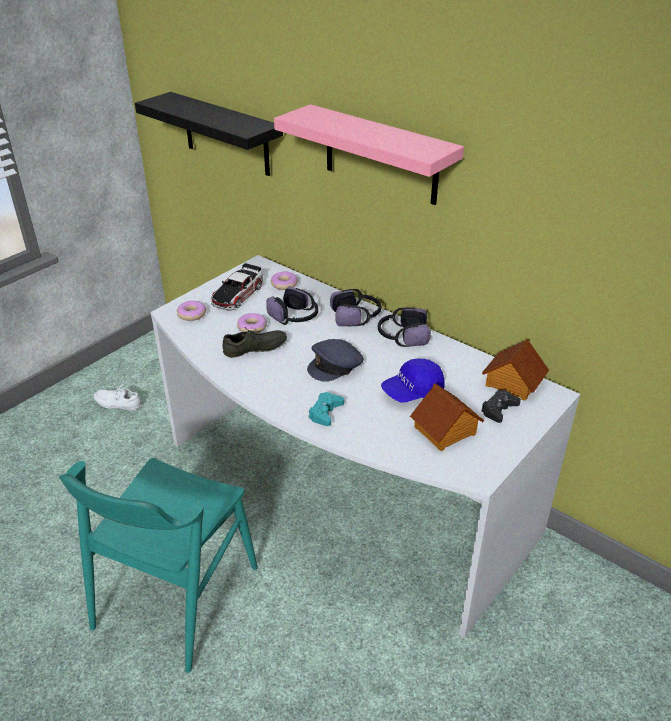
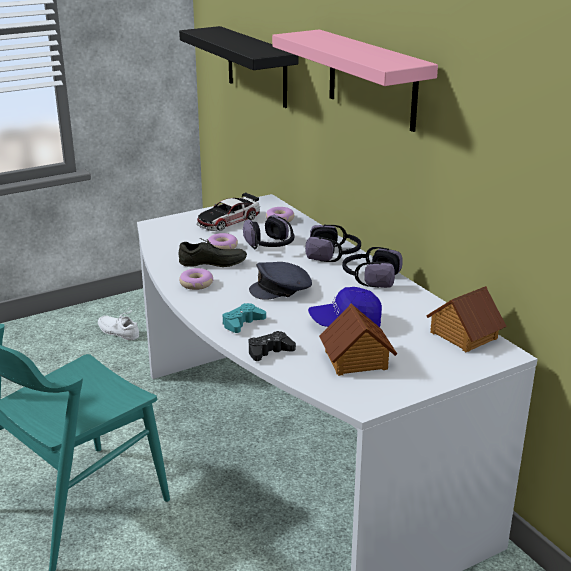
camera: 20 degrees right, 10 degrees down
donut [177,301,206,321] -> donut moved to [179,268,213,290]
black game controller [481,390,521,423] -> black game controller moved to [249,331,296,361]

